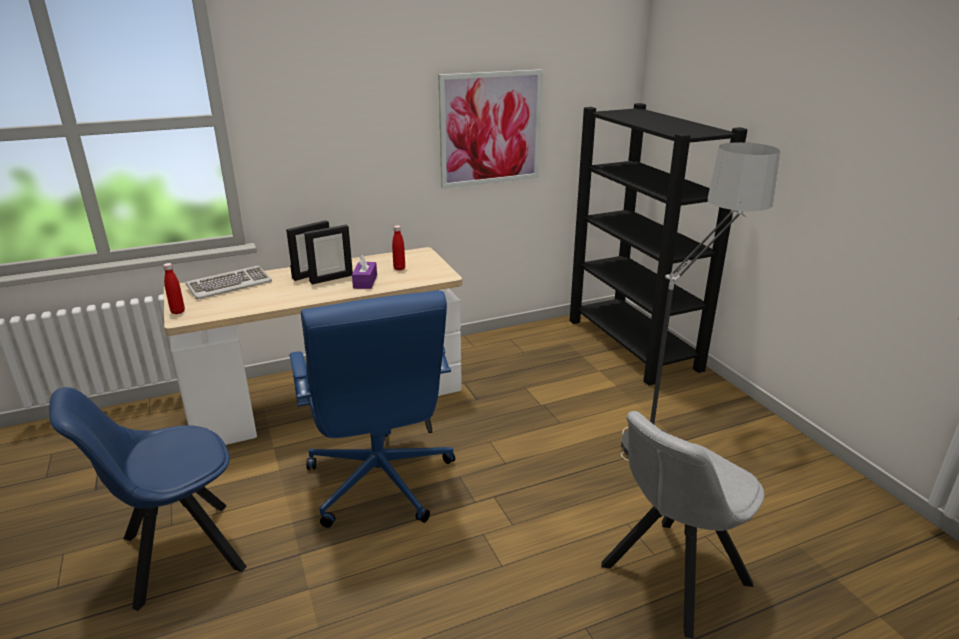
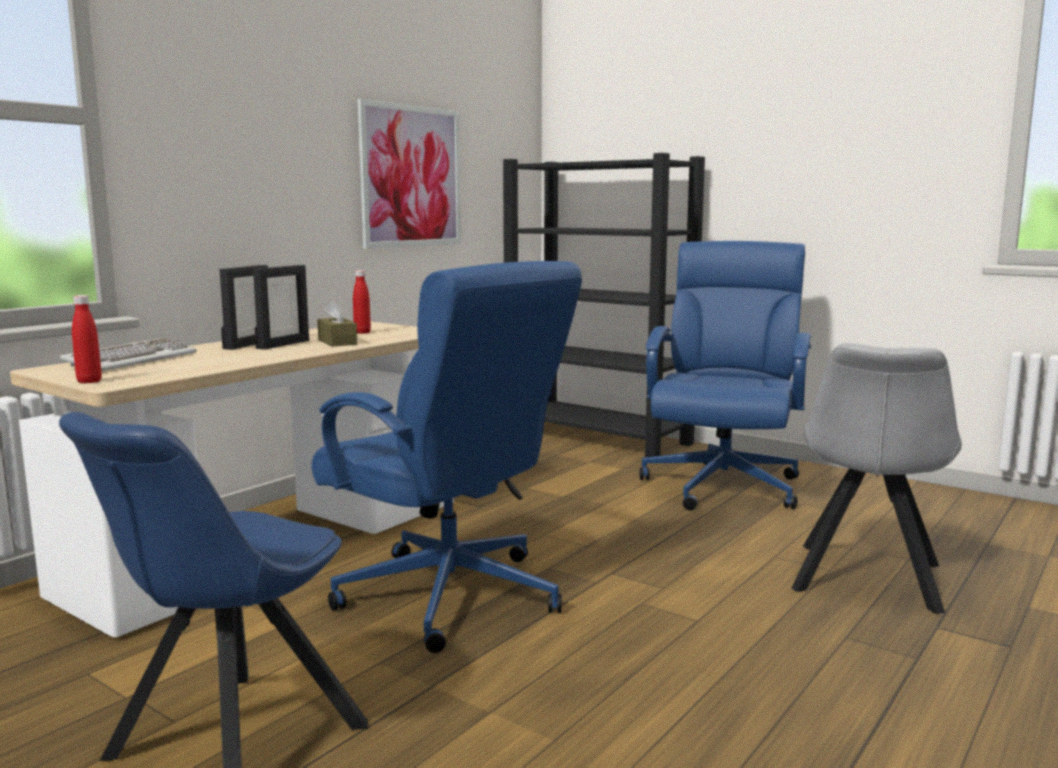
camera: 30 degrees left, 15 degrees down
purple tissue box [352,254,377,289] -> brown tissue box [317,300,357,347]
floor lamp [621,142,780,462] -> blue office chair [639,241,811,510]

